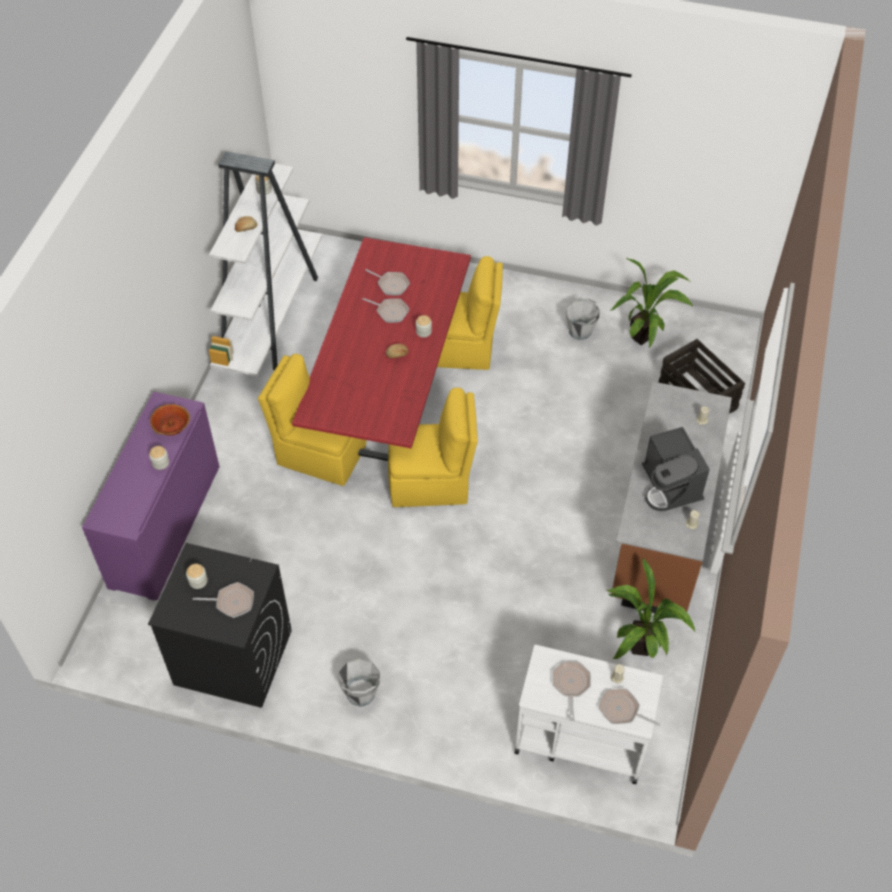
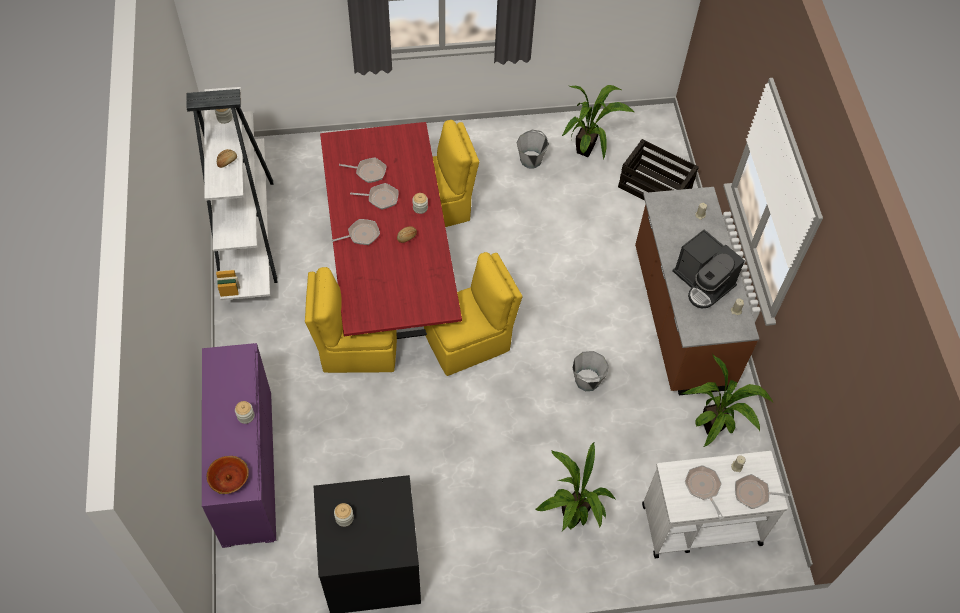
camera: 25 degrees left, 5 degrees up
bowl [150,404,190,436] -> bowl moved to [207,456,249,494]
frying pan [193,582,254,618] -> frying pan moved to [331,219,380,245]
grey bucket [338,659,380,707] -> grey bucket moved to [573,351,609,391]
none -> potted plant [536,442,616,531]

